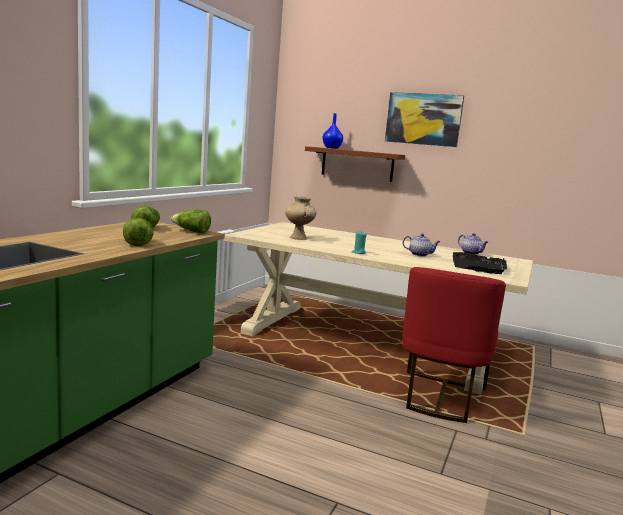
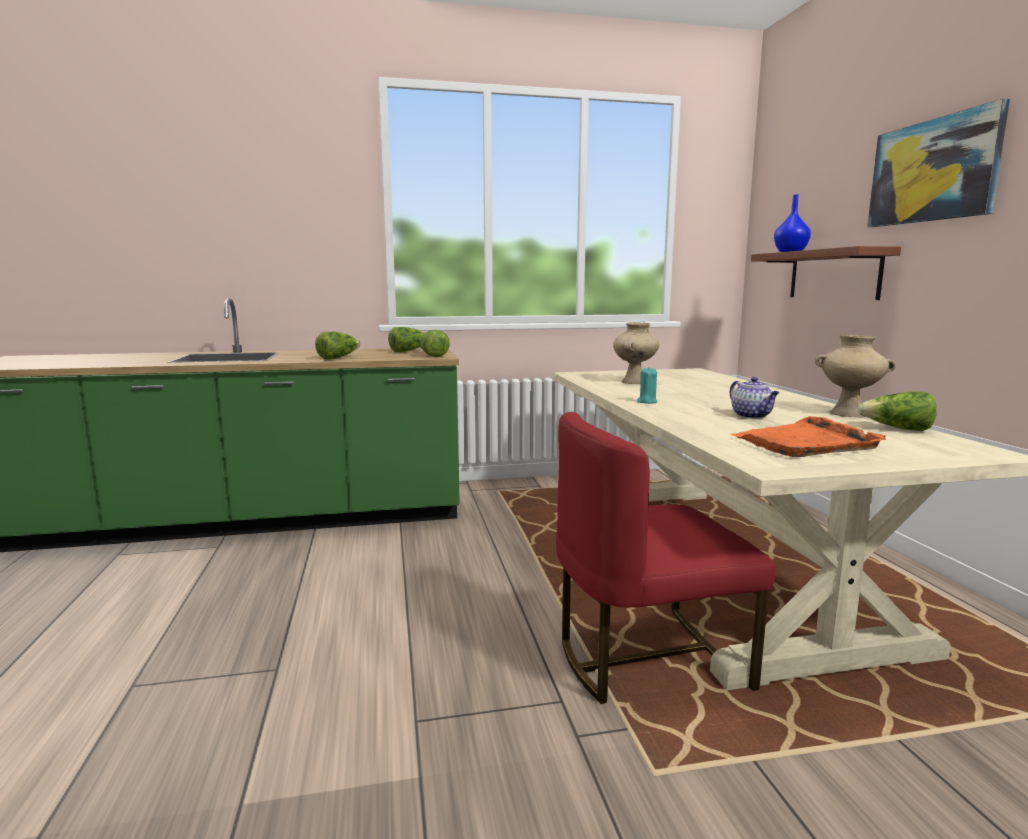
camera: 55 degrees right, 0 degrees up
black tray [453,252,507,274] -> orange tray [731,416,886,457]
teapot [458,233,488,255] -> lettuce [857,392,937,431]
none -> beige vase [815,335,896,417]

